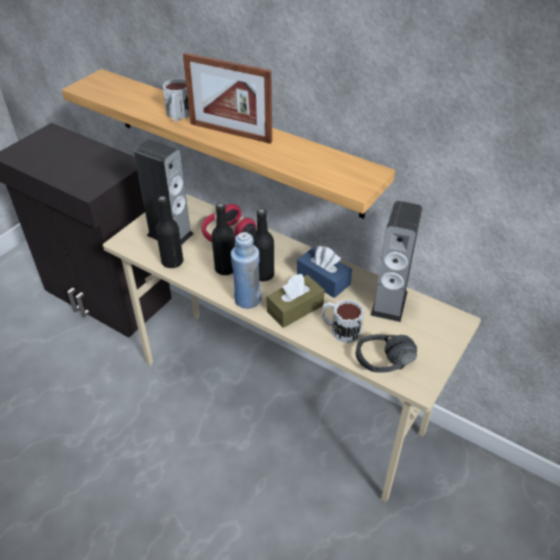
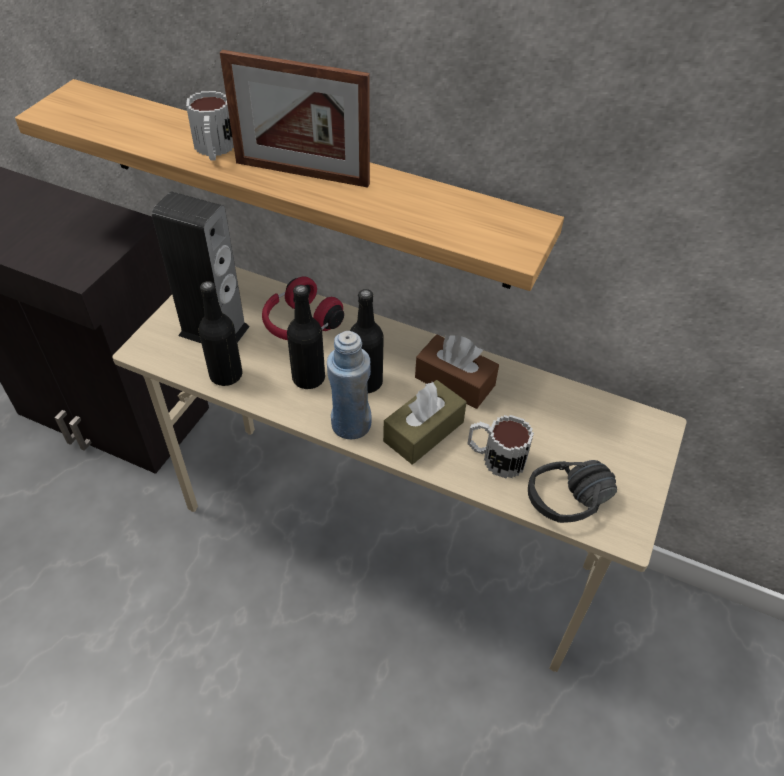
camera: 10 degrees left, 5 degrees up
blue tissue box [297,246,352,298] -> brown tissue box [415,334,499,409]
speaker [371,201,422,322] -> none

